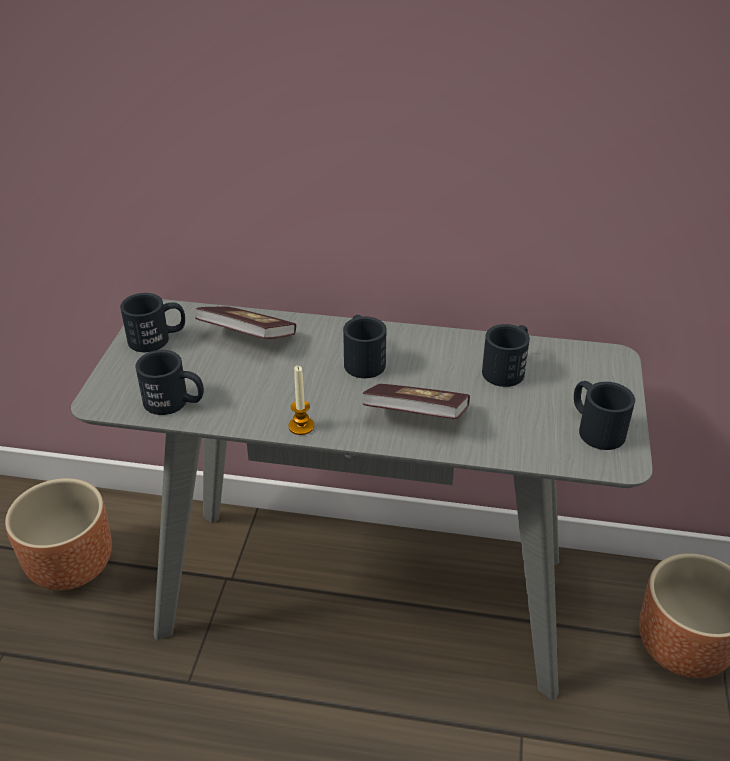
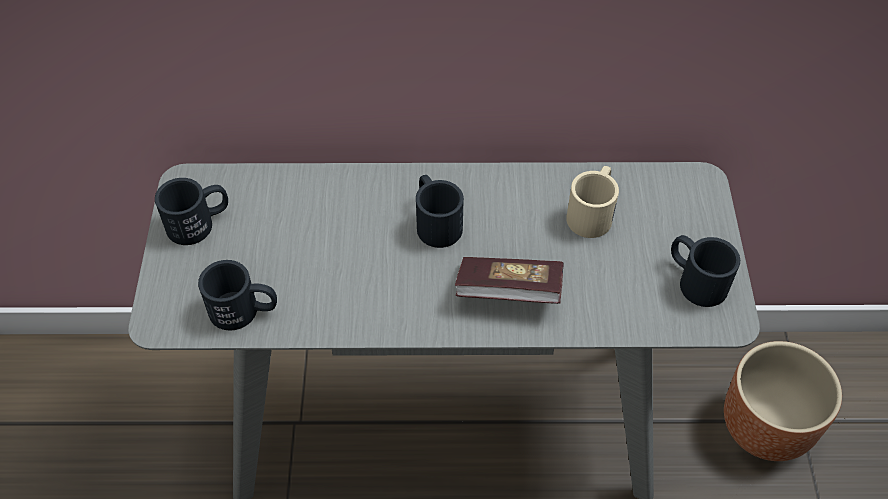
camera: 10 degrees left, 15 degrees up
brown planter [5,478,112,590] -> none
book [195,306,296,339] -> none
candle [288,366,314,435] -> none
black mug [482,324,530,387] -> beige mug [566,166,619,238]

